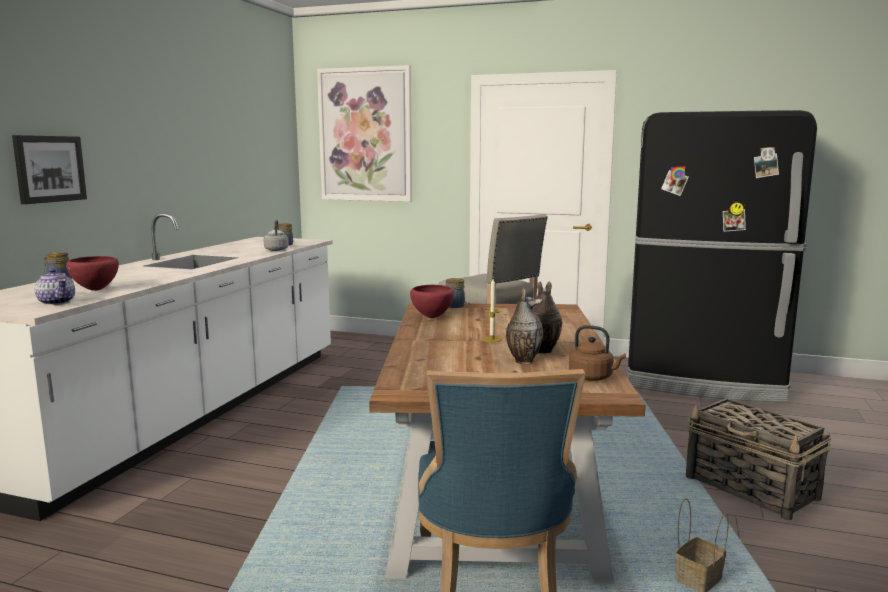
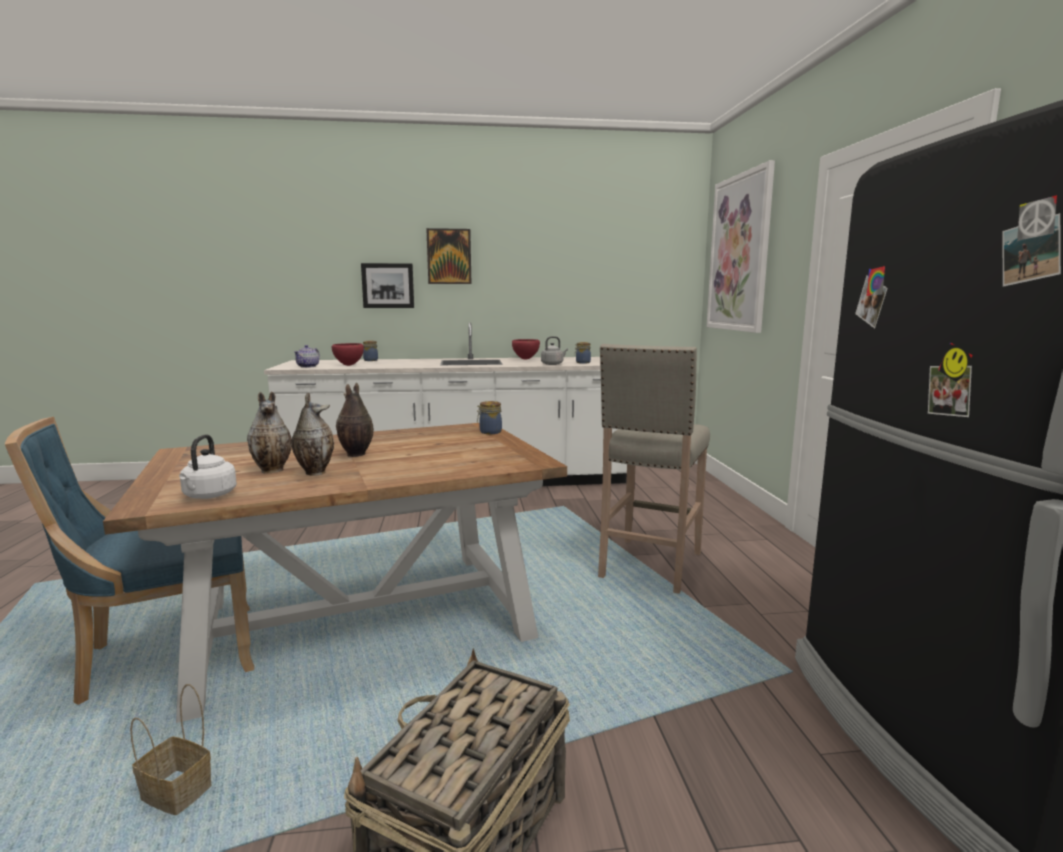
camera: 65 degrees right, 0 degrees up
red bowl [410,285,454,318] -> red bowl moved to [512,339,540,359]
candle [483,279,502,342] -> vase [336,383,374,457]
brown kettle [569,325,626,381] -> white kettle [179,434,237,499]
none -> picture [426,228,471,284]

